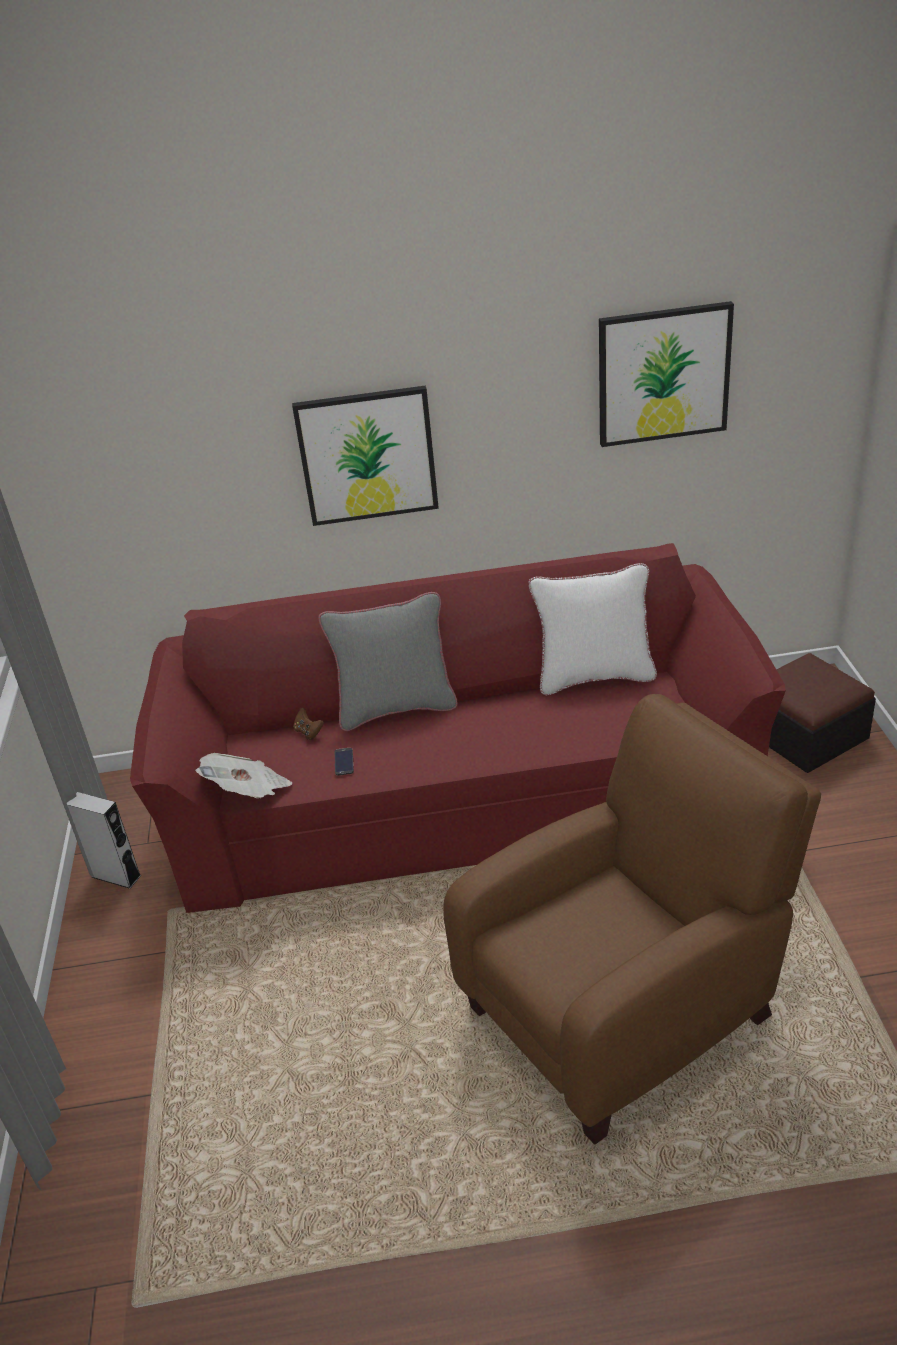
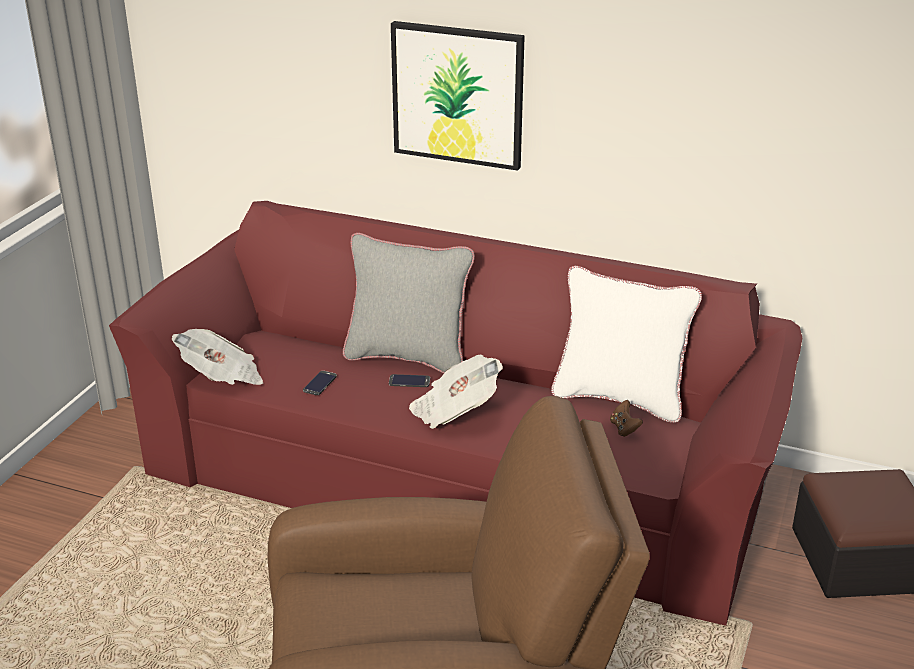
camera: 25 degrees right, 5 degrees down
grey speaker [67,792,141,889] -> none
brown game controller [293,708,324,740] -> brown game controller moved to [610,400,643,437]
picture [599,301,734,447] -> none
none -> phone [389,374,430,387]
none -> newspaper [409,354,503,429]

